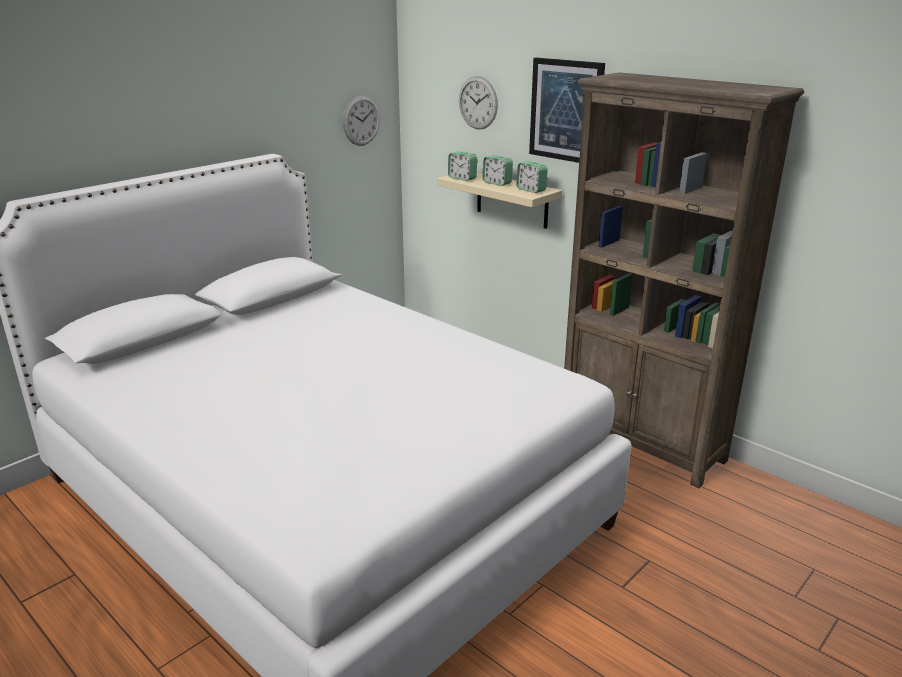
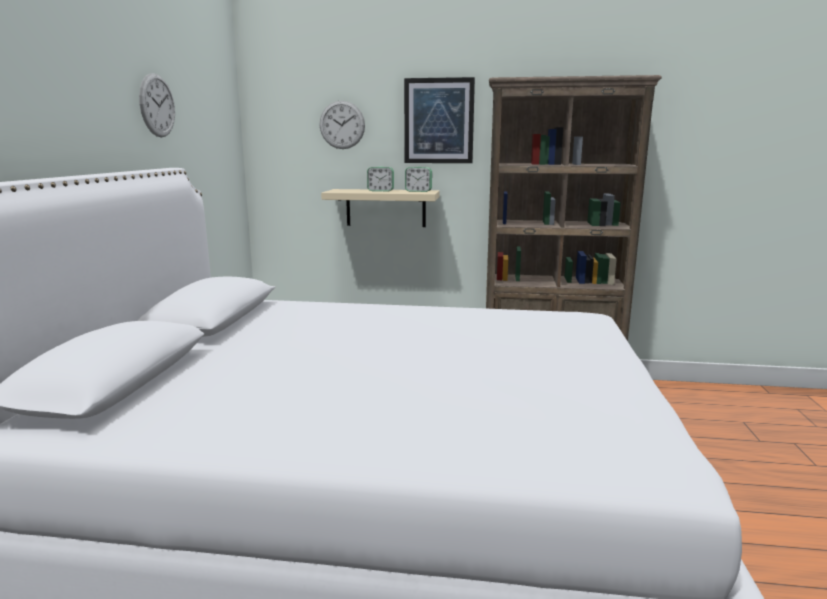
camera: 35 degrees left, 10 degrees down
wall clock [343,96,380,146] -> wall clock moved to [139,73,175,137]
alarm clock [448,151,477,181] -> none

